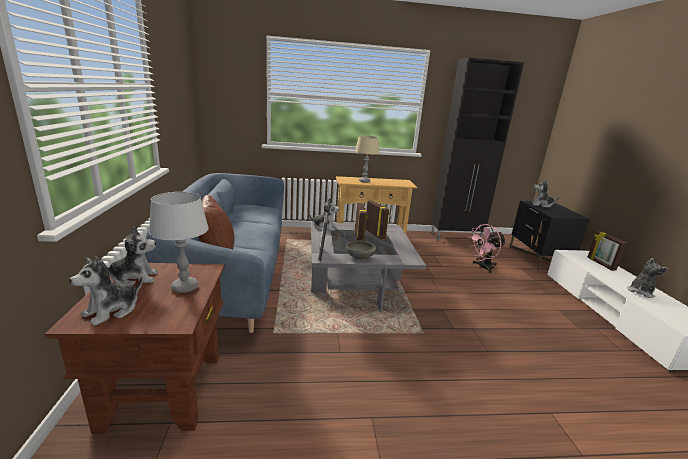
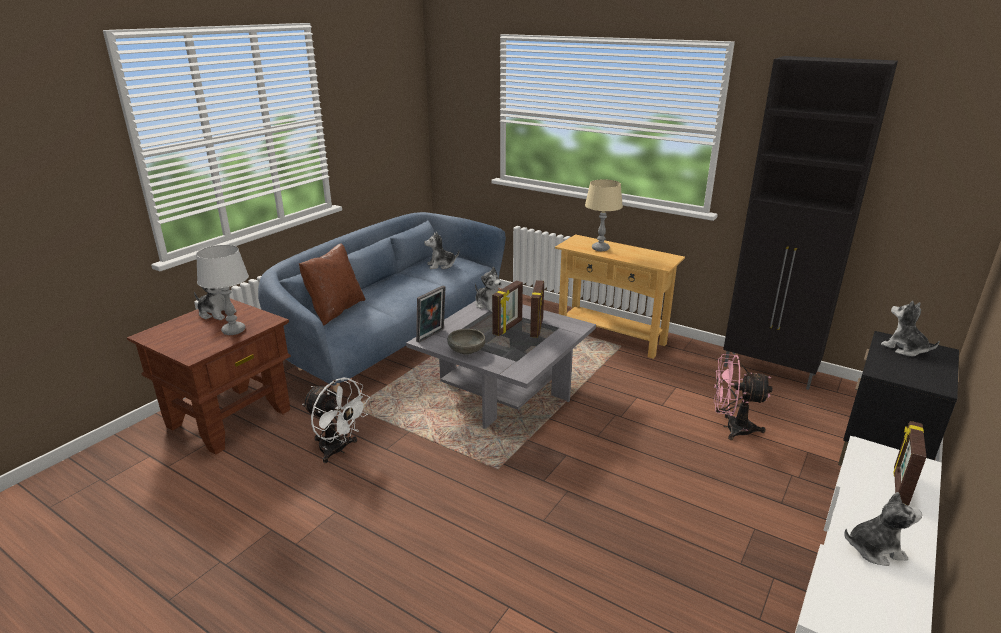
camera: 40 degrees right, 5 degrees up
plush toy [69,256,142,326] -> plush toy moved to [424,232,459,269]
none -> white fan [302,377,370,463]

